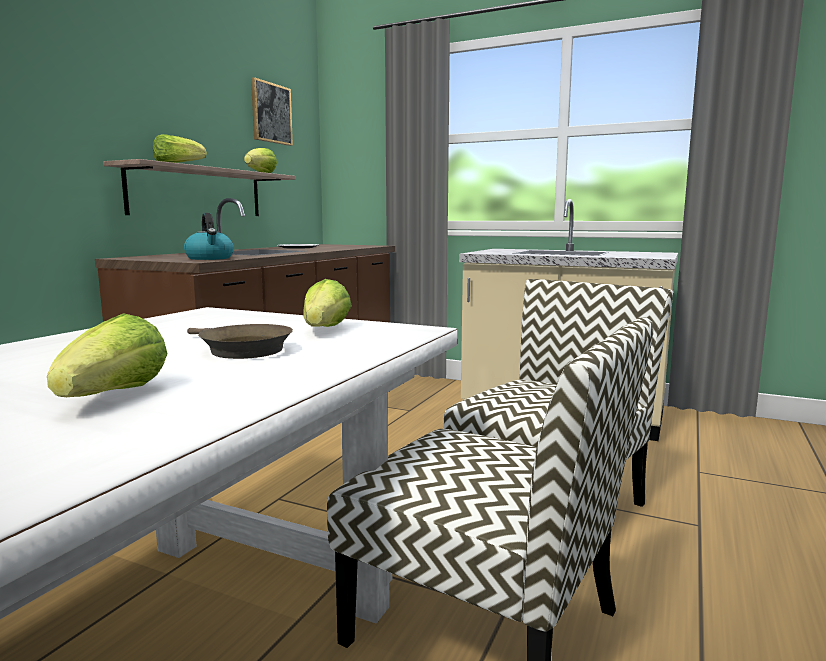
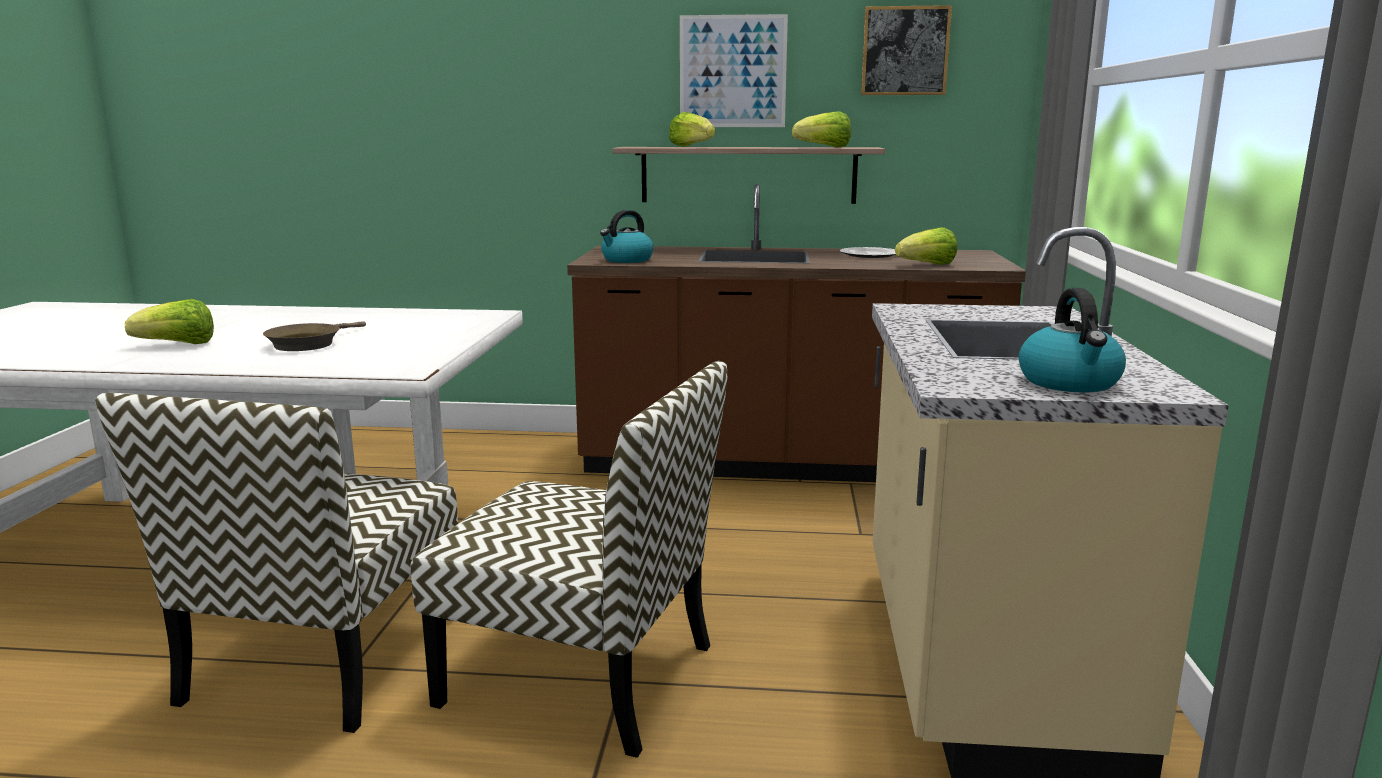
camera: 70 degrees right, 5 degrees up
lettuce [303,279,352,327] -> lettuce moved to [895,227,957,265]
none -> picture [680,14,788,127]
none -> kettle [1019,288,1126,392]

